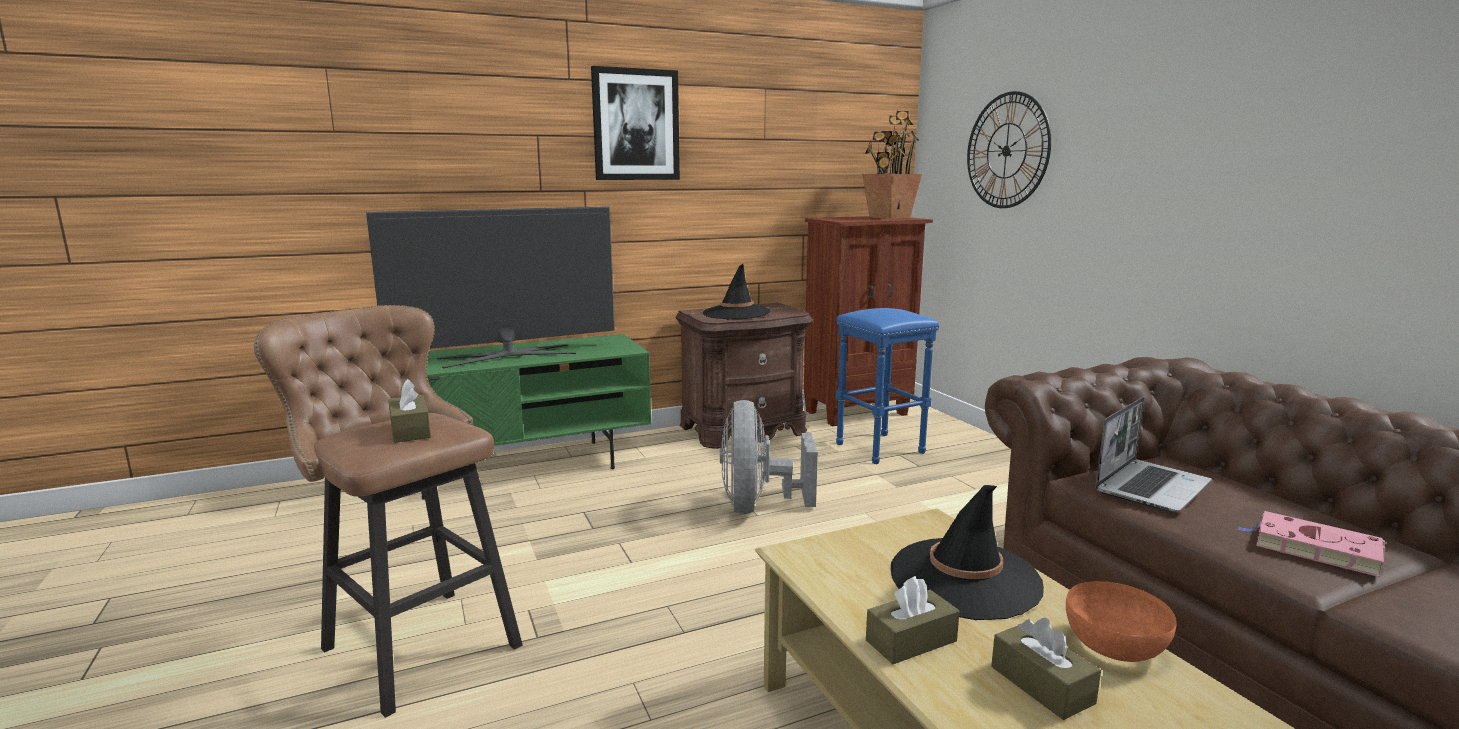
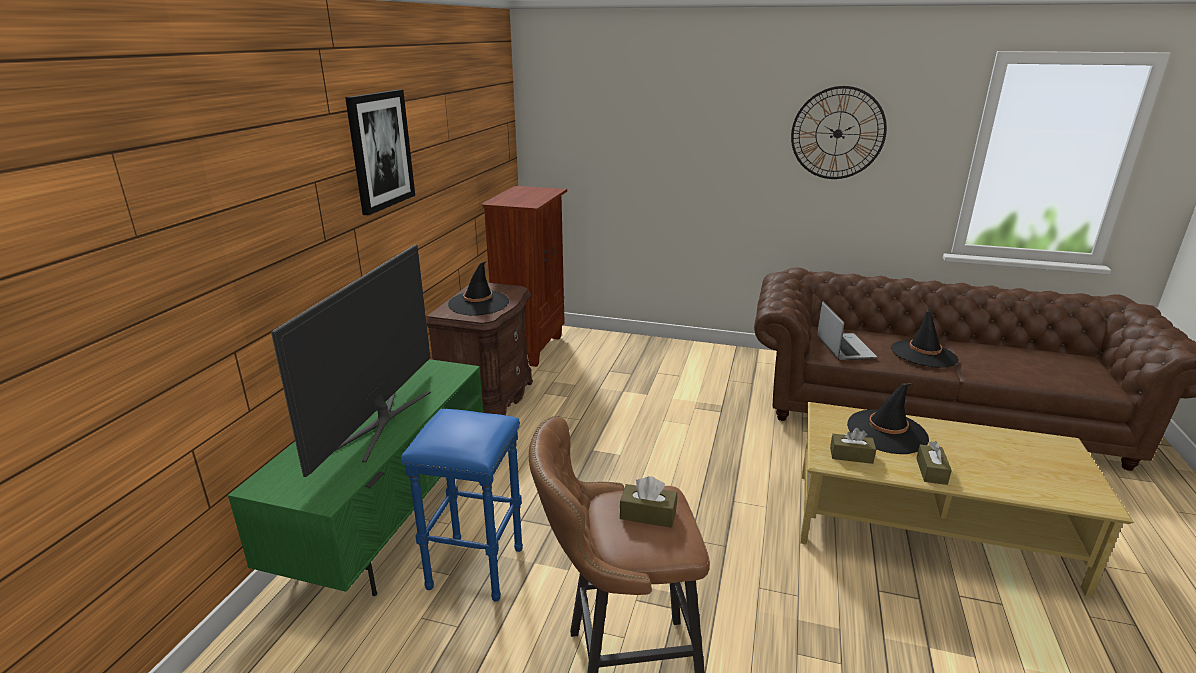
camera: 50 degrees left, 10 degrees up
grey fan [720,400,818,514] -> none
blue stool [836,308,939,464] -> blue stool moved to [401,409,523,602]
potted plant [862,111,922,219] -> none
wall clock [967,91,1051,208] -> wall clock moved to [791,86,887,179]
brown tissue box [991,617,1101,720] -> brown tissue box moved to [830,428,876,464]
orange bowl [1066,581,1176,662] -> none
pink book [1237,511,1385,577] -> black hat [891,307,959,368]

